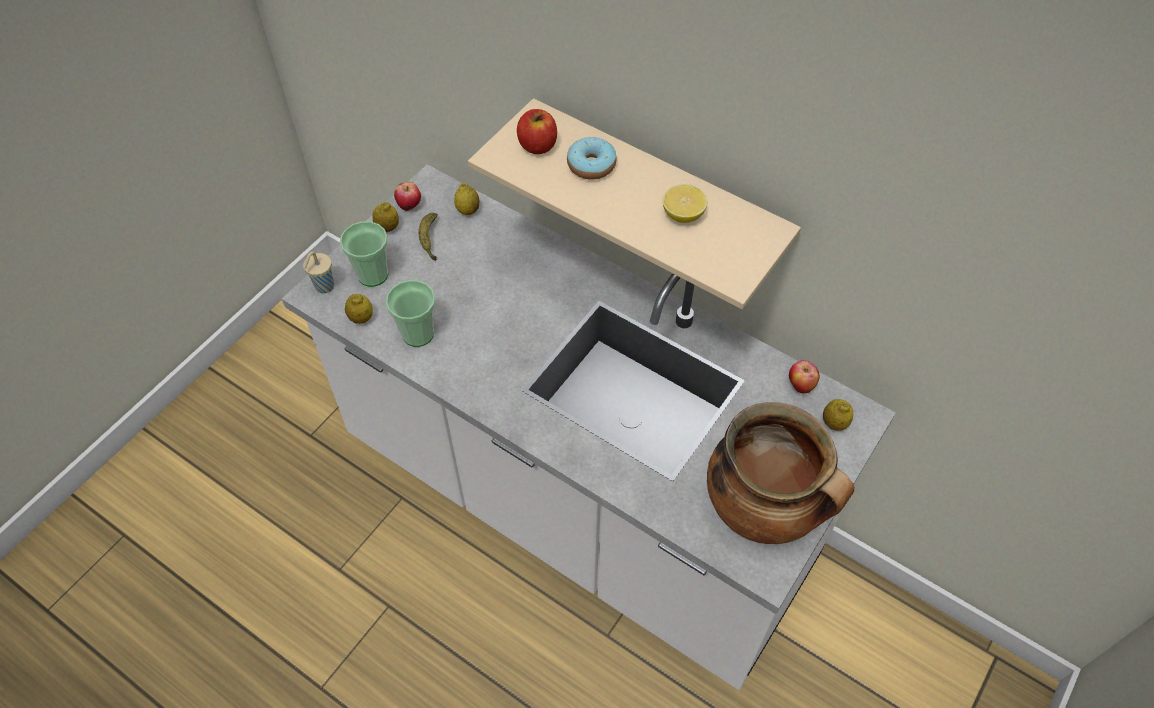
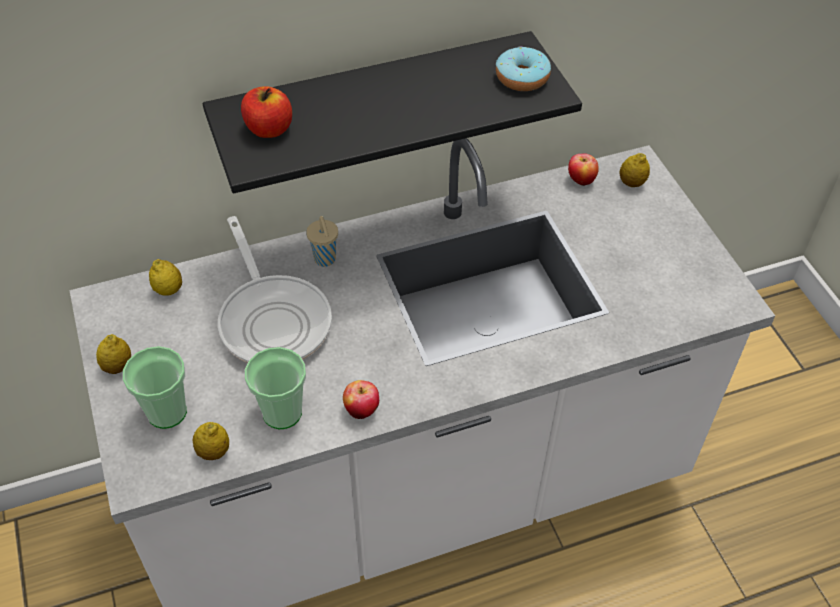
camera: 55 degrees left, 5 degrees down
beige cup [303,251,334,294] -> beige cup moved to [306,216,338,267]
apple [394,182,421,211] -> apple moved to [343,380,379,419]
banana [418,213,438,261] -> none
beige shelf [468,98,801,309] -> black shelf [203,31,582,194]
donut [567,137,617,180] -> donut moved to [496,47,551,91]
lemon [662,184,707,223] -> none
cooking pot [707,402,854,544] -> none
none -> frying pan [218,216,332,363]

